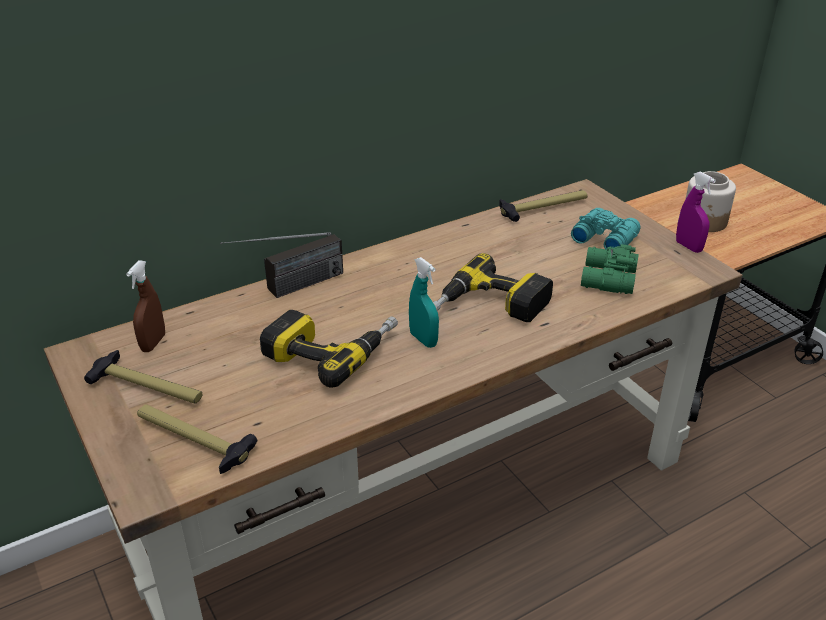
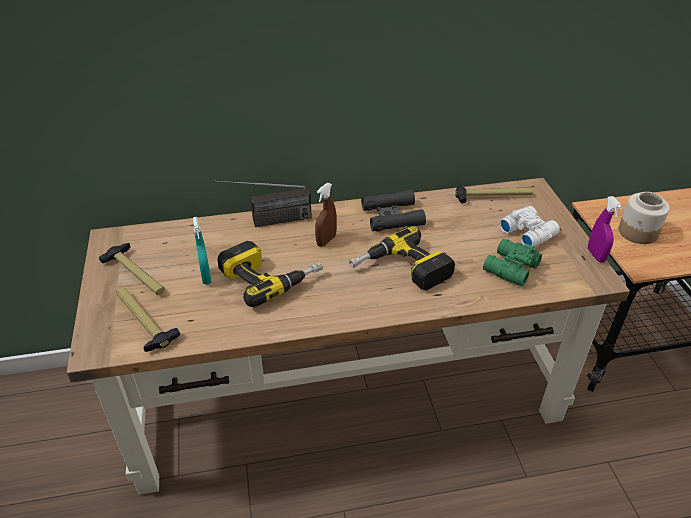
camera: 20 degrees right, 5 degrees up
brown spray bottle [126,260,165,352] -> brown spray bottle moved to [315,183,337,247]
turquoise spray bottle [409,257,439,348] -> turquoise spray bottle moved to [193,217,212,285]
turquoise binoculars [571,208,641,250] -> white binoculars [499,206,560,247]
none -> black binoculars [361,190,426,231]

